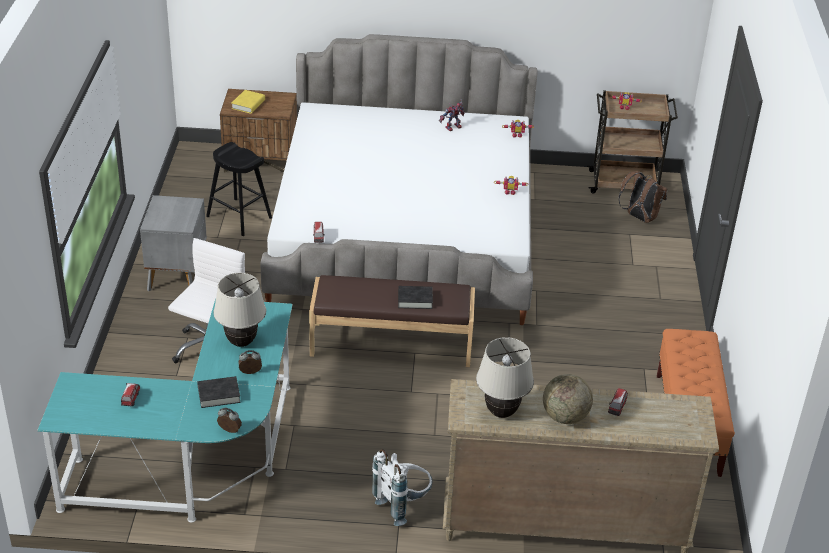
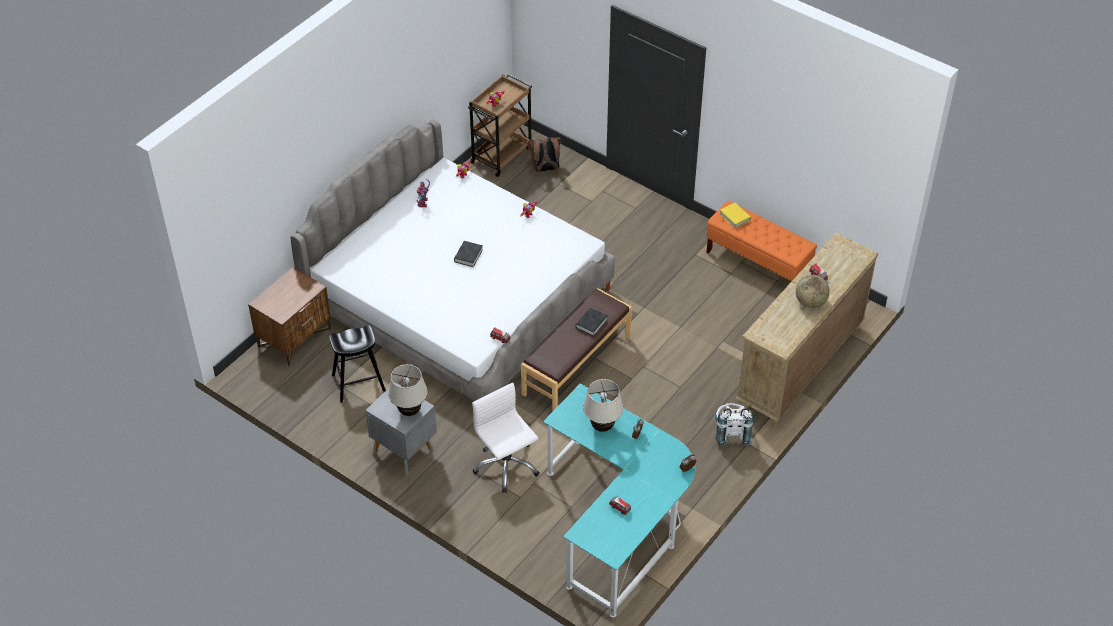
camera: 55 degrees left, 10 degrees up
black book [197,376,241,408] -> black book moved to [454,241,483,267]
yellow book [232,90,265,114] -> yellow book moved to [720,203,751,228]
beige table lamp [476,337,534,418] -> beige table lamp moved to [388,364,428,416]

